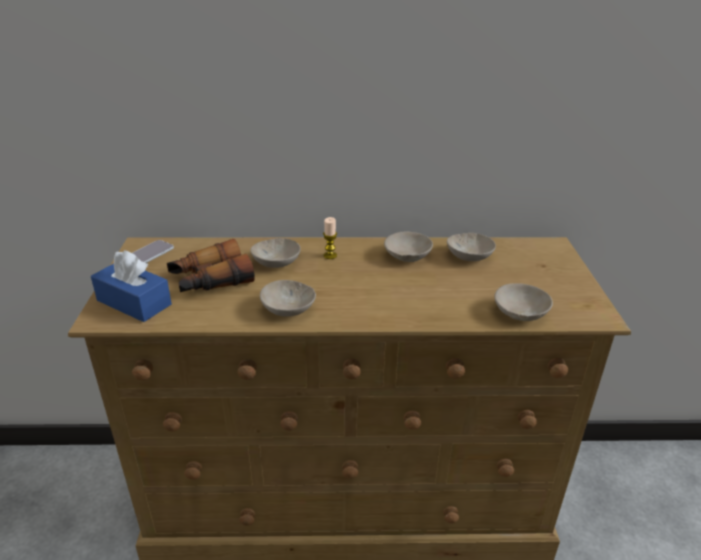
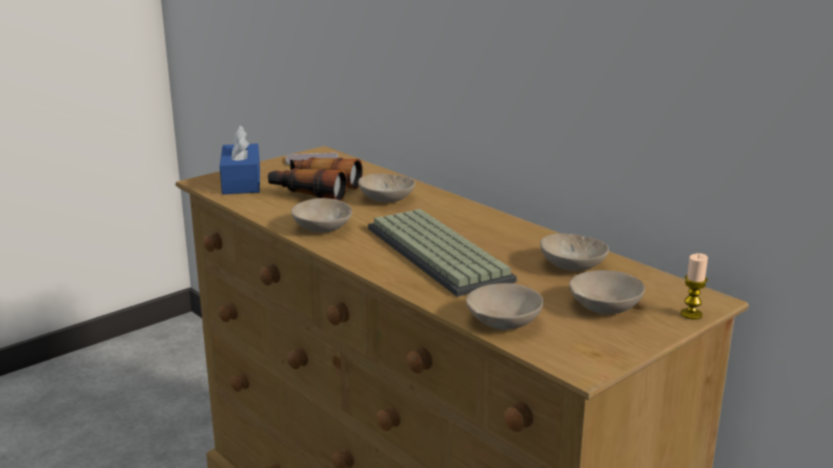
camera: 50 degrees right, 10 degrees down
candle [323,217,337,259] -> candle moved to [681,253,708,320]
beige bowl [384,232,433,262] -> beige bowl moved to [569,270,645,314]
none -> keyboard [368,209,517,297]

